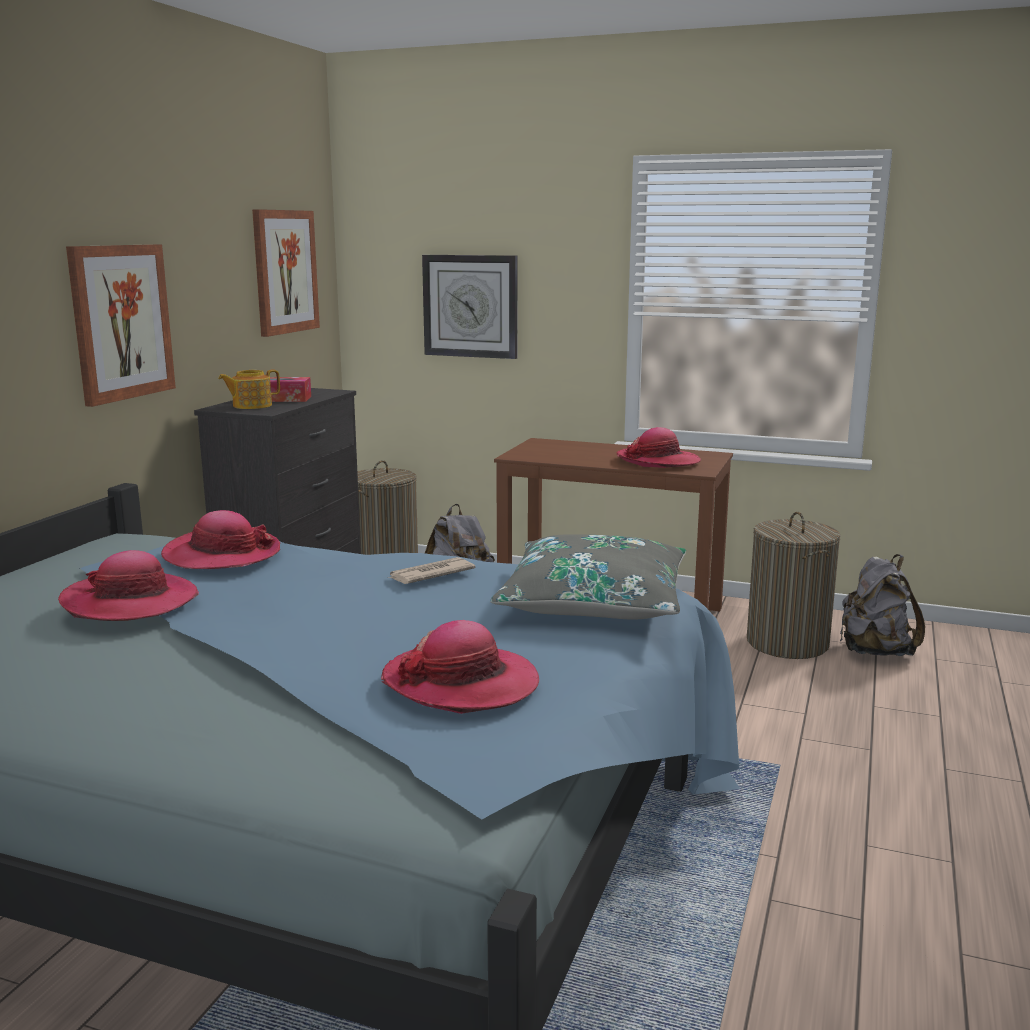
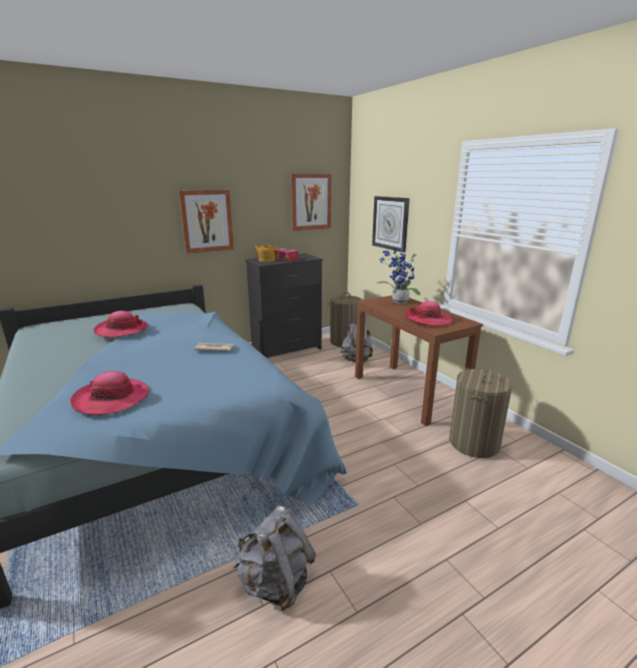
camera: 40 degrees right, 5 degrees up
hat [161,510,280,569] -> none
grey pillow [491,534,686,620] -> none
grey backpack [840,554,925,656] -> grey backpack moved to [233,506,316,611]
none -> potted plant [377,248,420,304]

